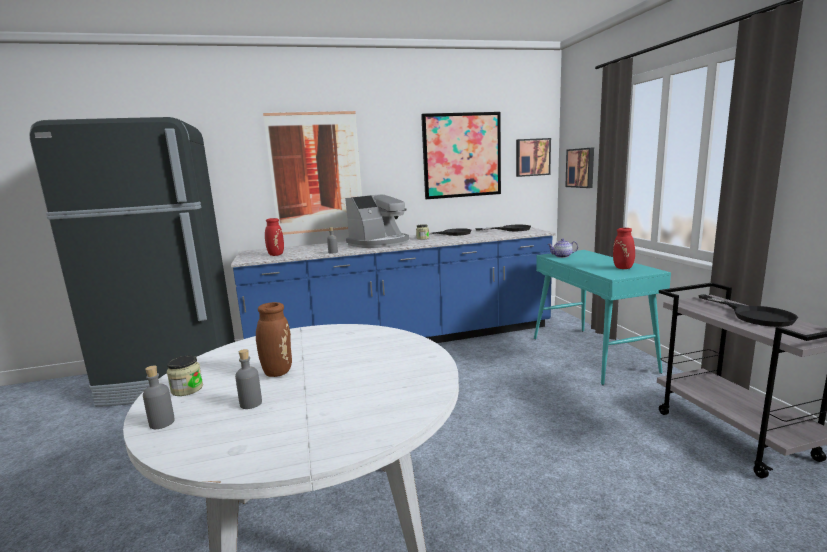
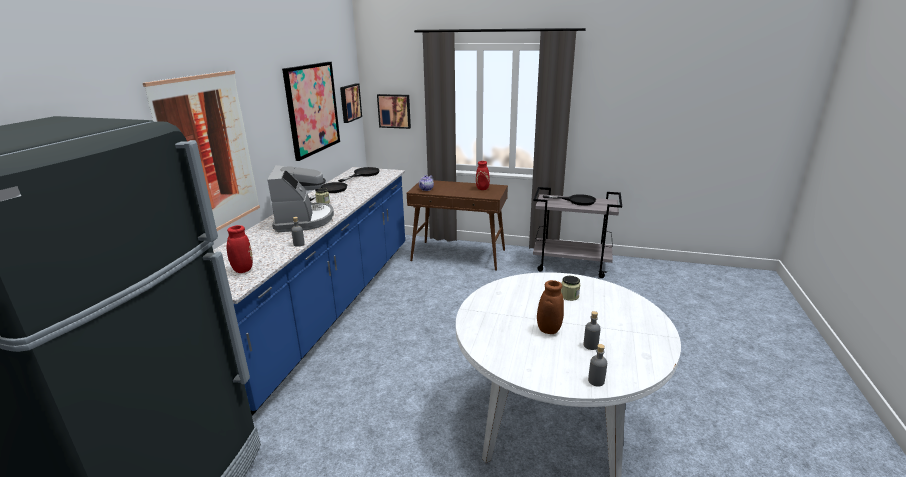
camera: 60 degrees left, 10 degrees up
jar [167,355,203,396] -> jar moved to [561,276,580,301]
turquoise console table [534,250,671,385] -> brown console table [407,180,508,271]

